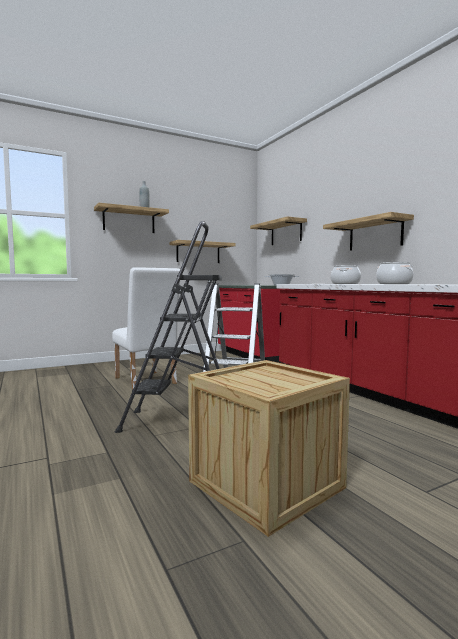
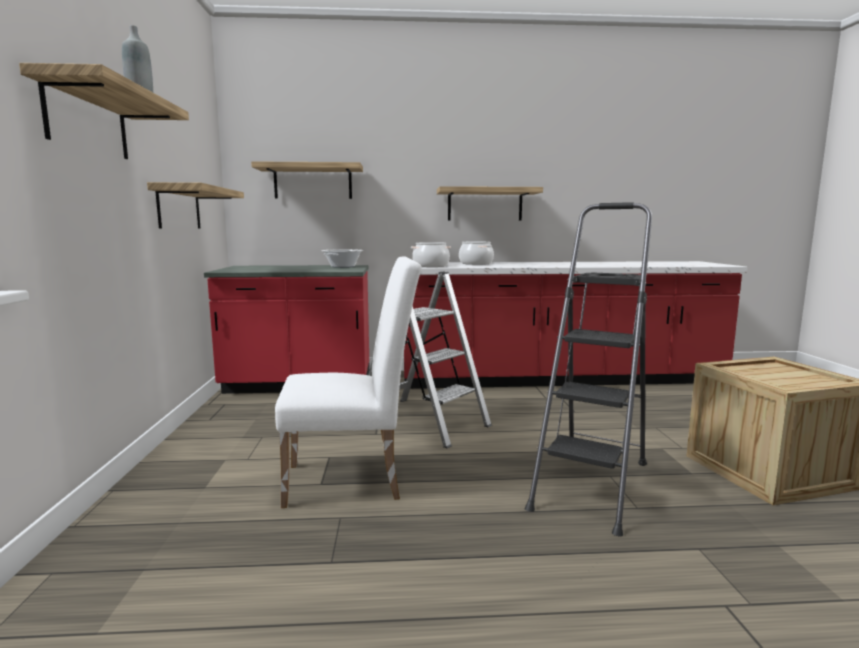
camera: 65 degrees left, 5 degrees up
cooking pot [376,262,414,284] -> cooking pot moved to [411,242,451,267]

